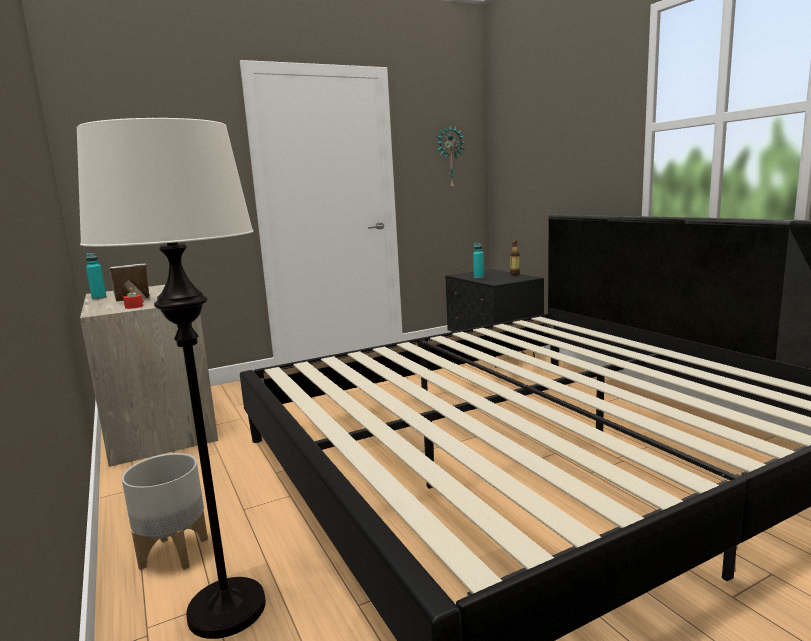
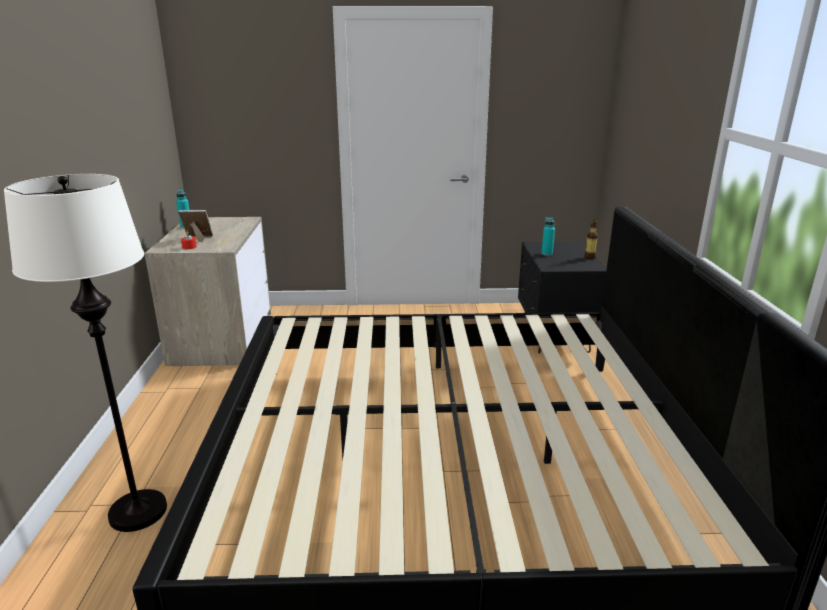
camera: 25 degrees right, 10 degrees up
grey planter [122,453,208,570] -> none
wall clock [436,125,465,190] -> none

